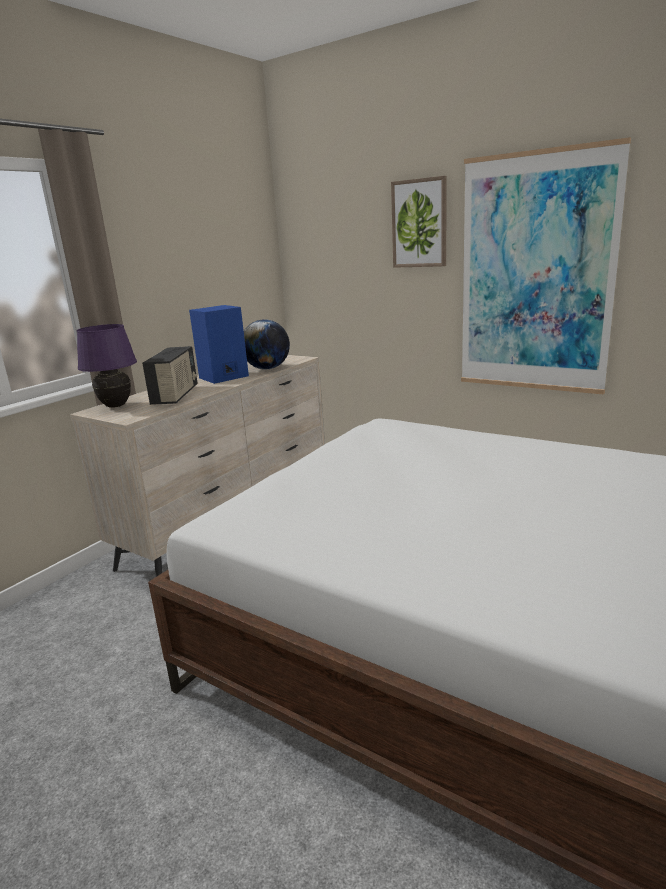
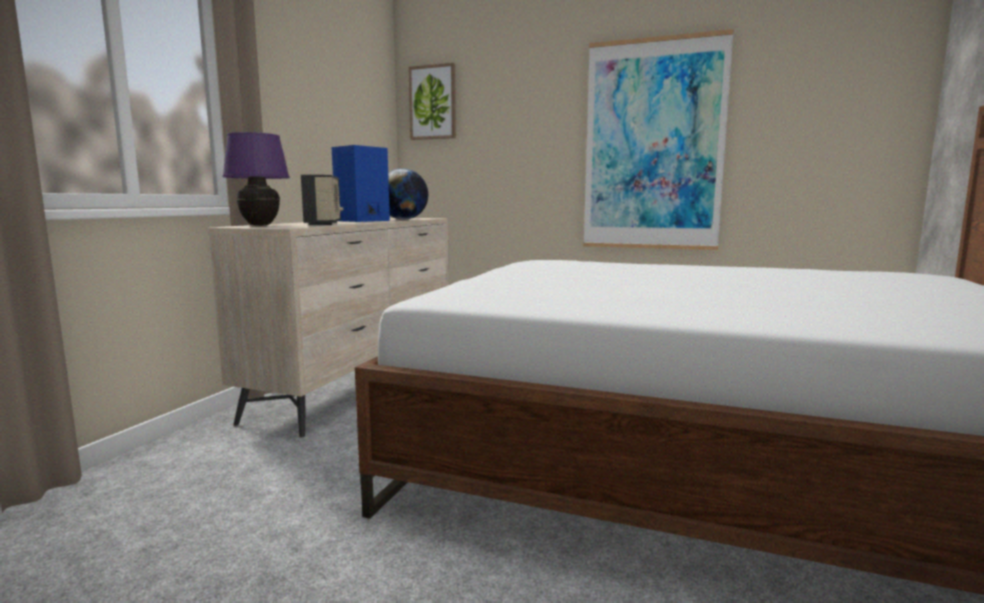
camera: 15 degrees left, 10 degrees down
picture [391,176,447,268] -> picture moved to [409,63,456,140]

